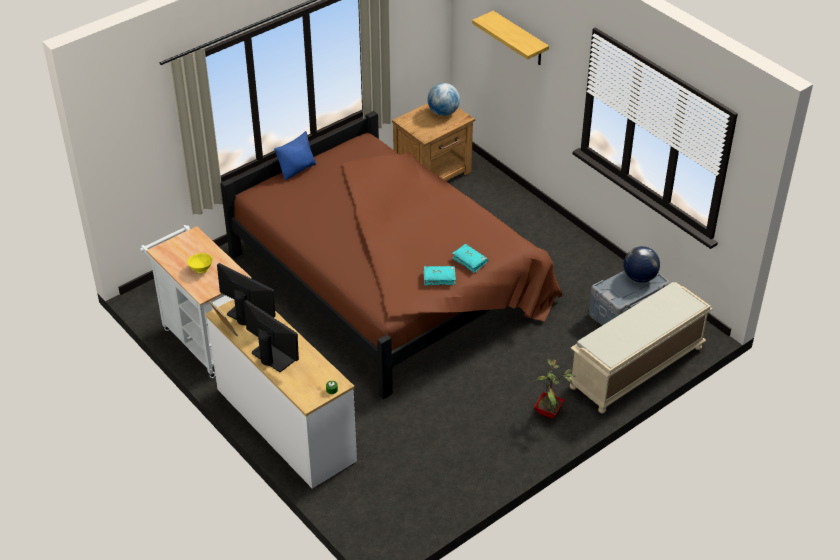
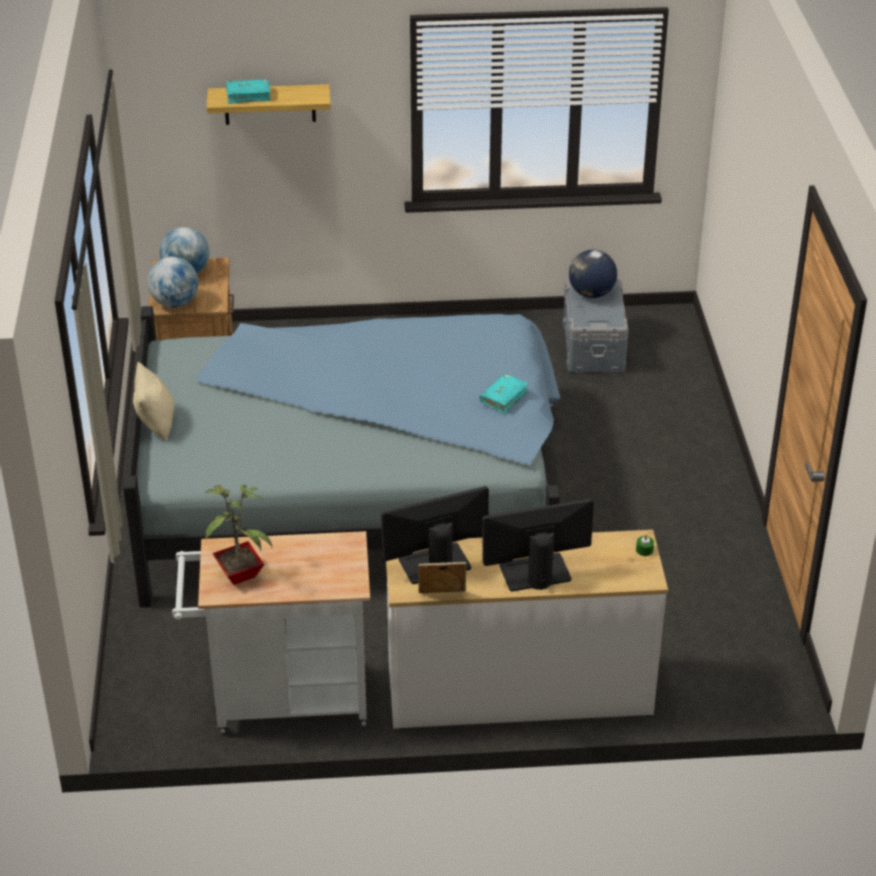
camera: 55 degrees left, 5 degrees down
yellow bowl [188,253,213,273] -> none
brown bed [220,111,563,399] -> blue bed [123,306,561,607]
blue pillow [274,131,316,180] -> beige pillow [133,362,175,441]
turquoise book [452,244,488,273] -> turquoise book moved to [226,79,271,104]
potted plant [534,359,575,419] -> potted plant moved to [205,485,272,585]
beige bench [567,282,712,413] -> none
none -> globe [147,257,198,308]

